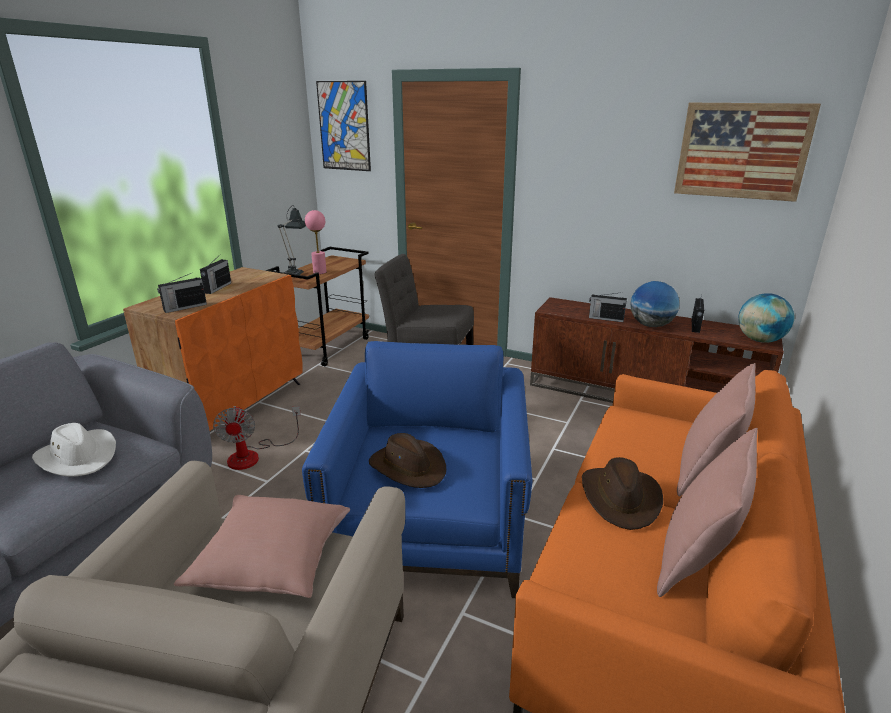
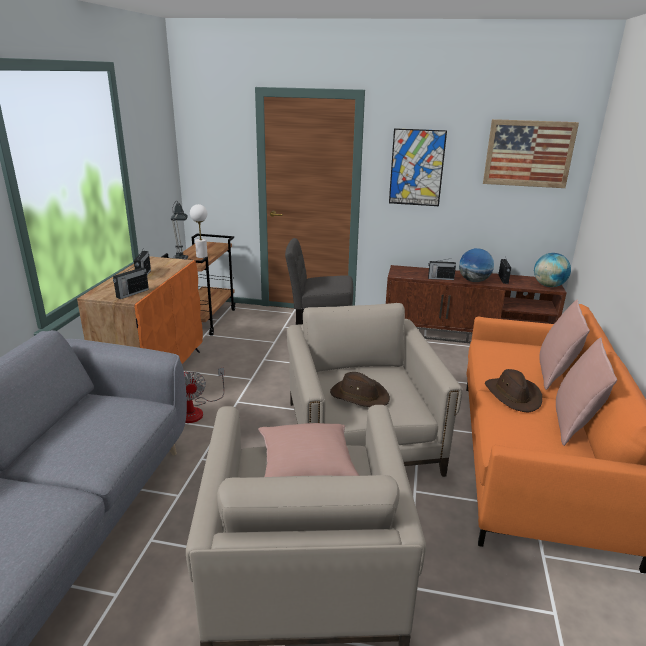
camera: 15 degrees left, 0 degrees up
white hat [32,423,116,477] -> none
blue armchair [302,341,532,598] -> beige armchair [287,303,463,477]
pink table lamp [305,210,327,274] -> white table lamp [190,204,208,258]
picture [316,81,371,171] -> picture moved to [389,128,447,206]

